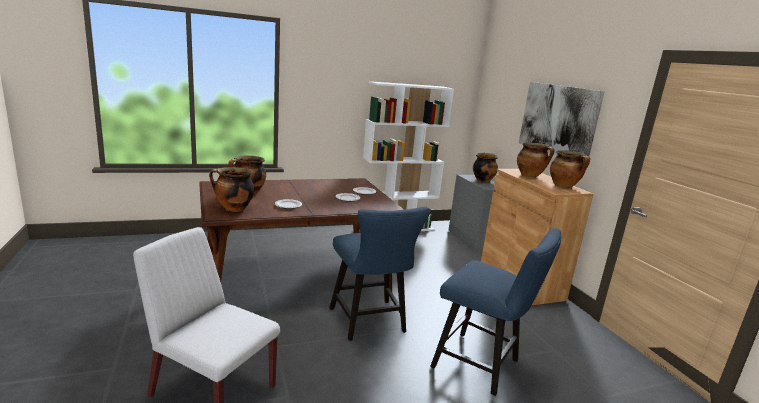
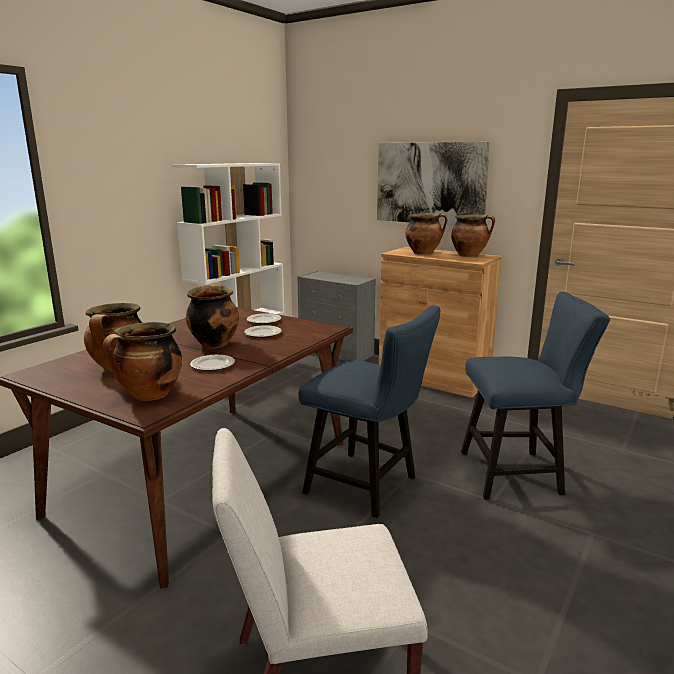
camera: 35 degrees left, 0 degrees up
cooking pot [473,153,498,182] -> cooking pot moved to [186,284,239,349]

